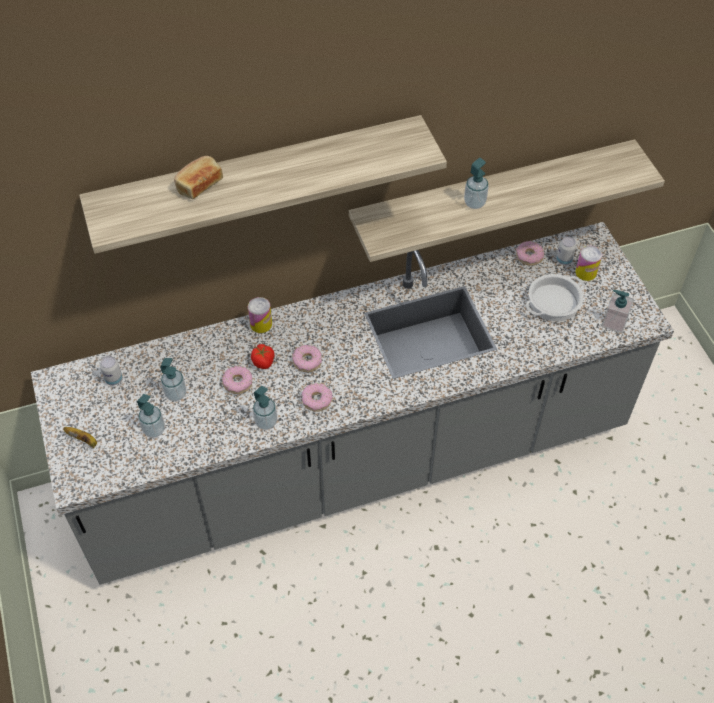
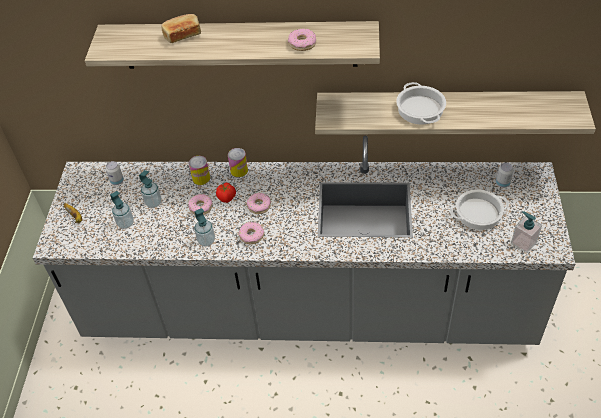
camera: 25 degrees right, 5 degrees down
soap dispenser [464,158,489,209] -> cooking pot [396,82,446,125]
donut [516,241,544,266] -> donut moved to [288,29,316,51]
can [575,246,602,281] -> can moved to [189,156,210,185]

